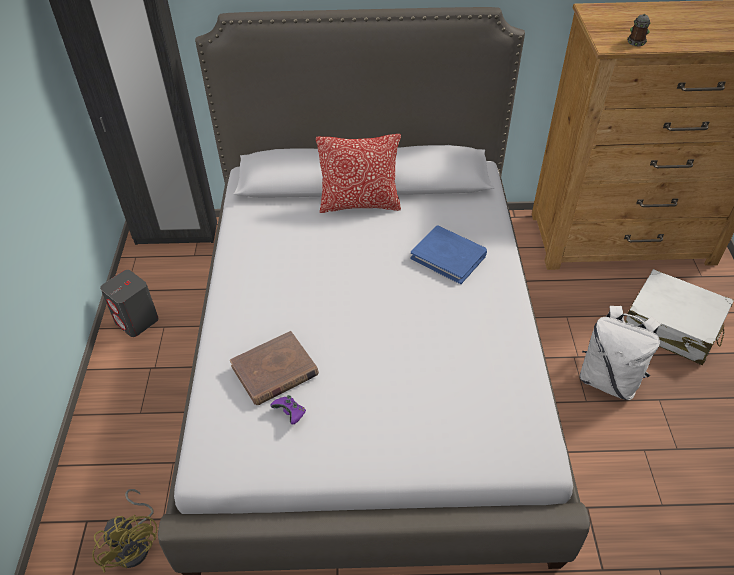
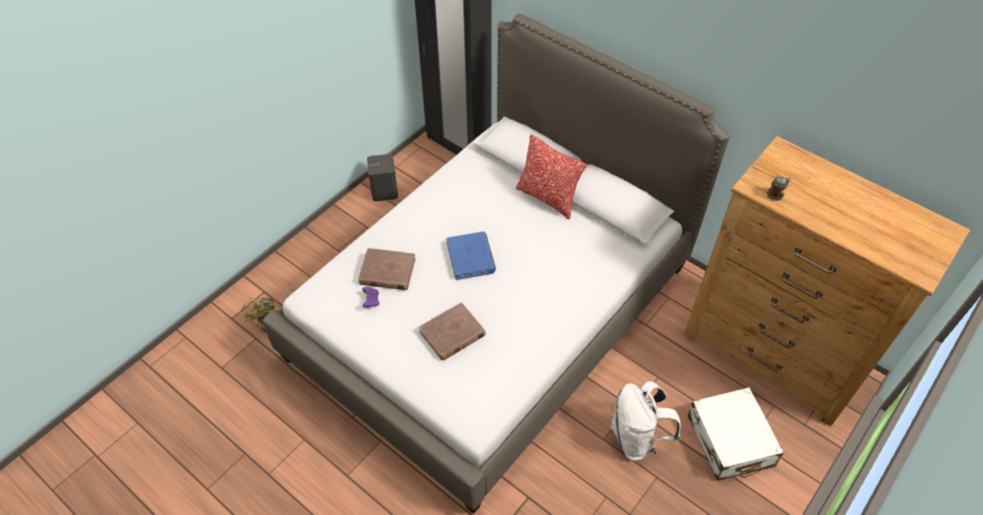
camera: 40 degrees right, 5 degrees up
blue book [410,225,487,284] -> blue book moved to [446,231,496,280]
none -> brown book [419,302,486,360]

